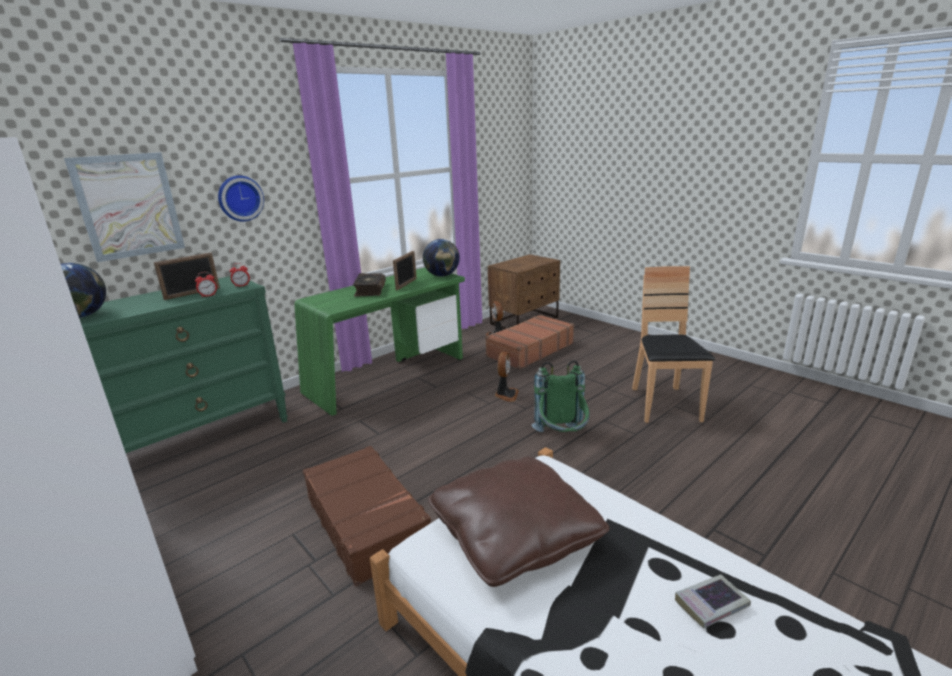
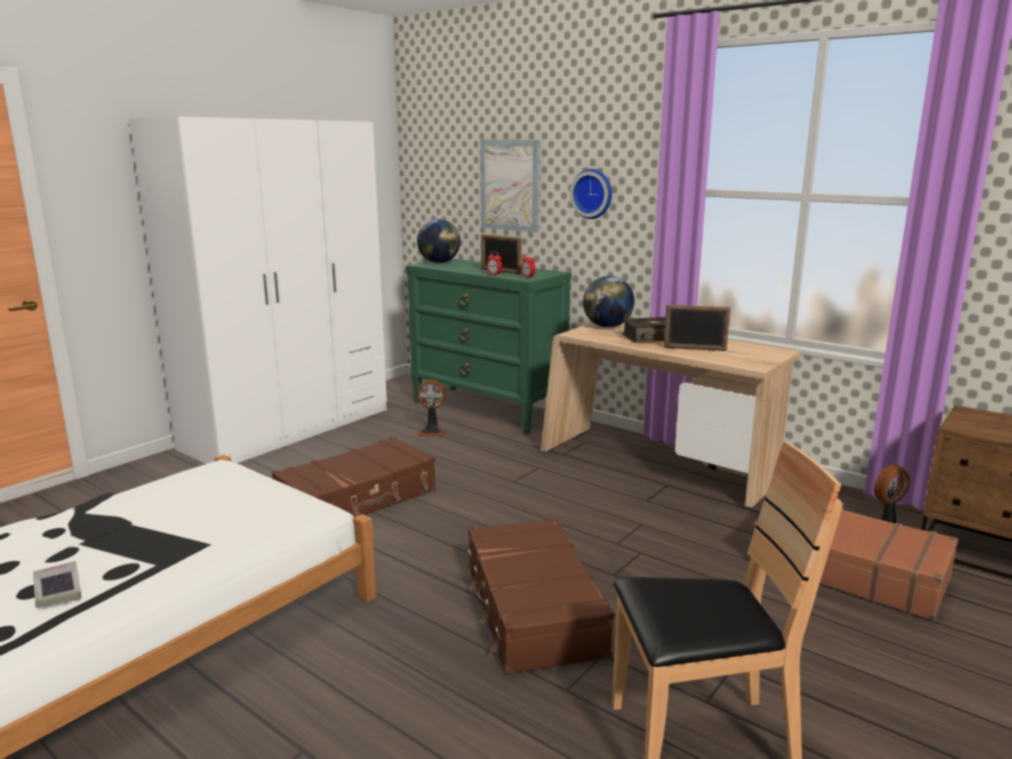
camera: 80 degrees right, 5 degrees down
green desk [294,267,465,416] -> beige desk [541,323,801,509]
globe [423,239,460,277] -> globe moved to [583,276,634,327]
brown pillow [428,456,609,587] -> none
fan [495,352,519,402] -> fan moved to [415,380,446,437]
green backpack [532,360,590,432] -> brown suitcase [464,518,614,674]

